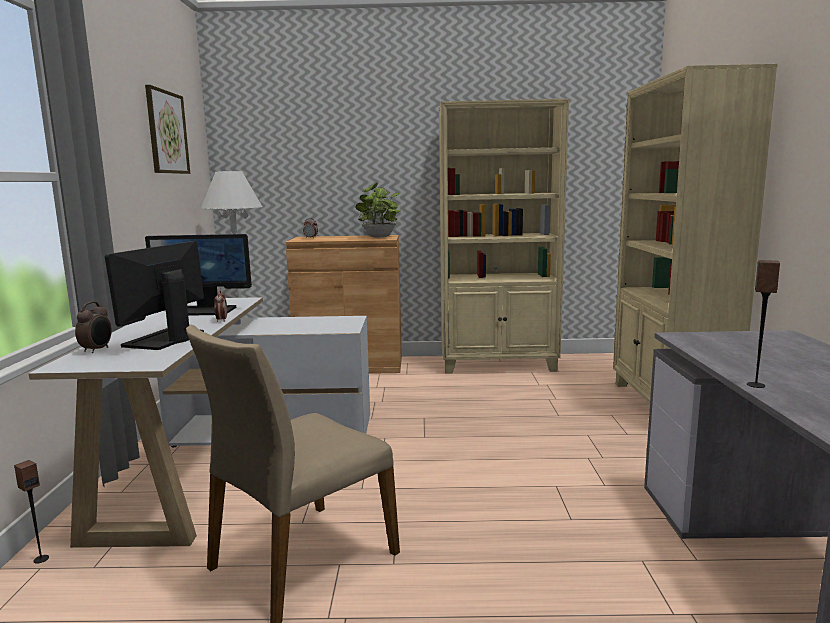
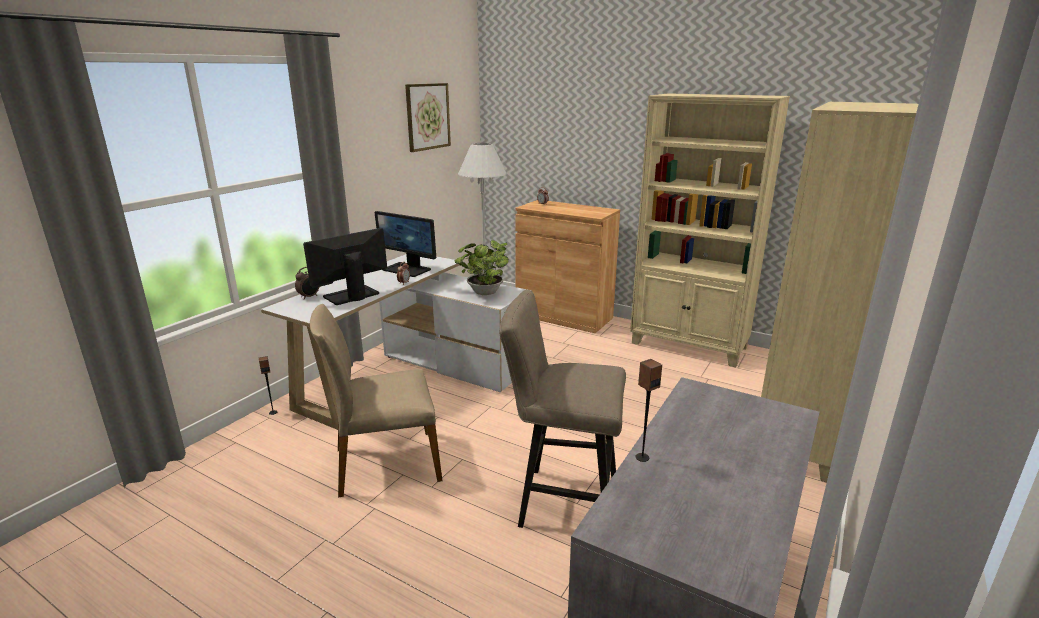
camera: 30 degrees right, 10 degrees up
potted plant [355,183,401,238] -> potted plant moved to [455,240,509,295]
none -> beige stool [499,290,626,528]

